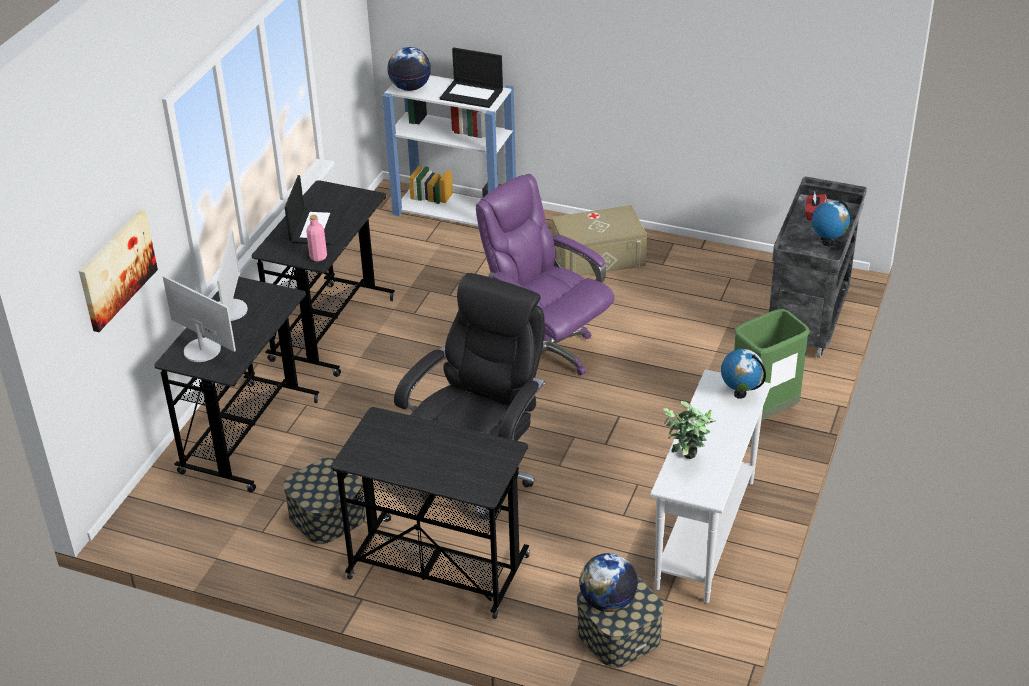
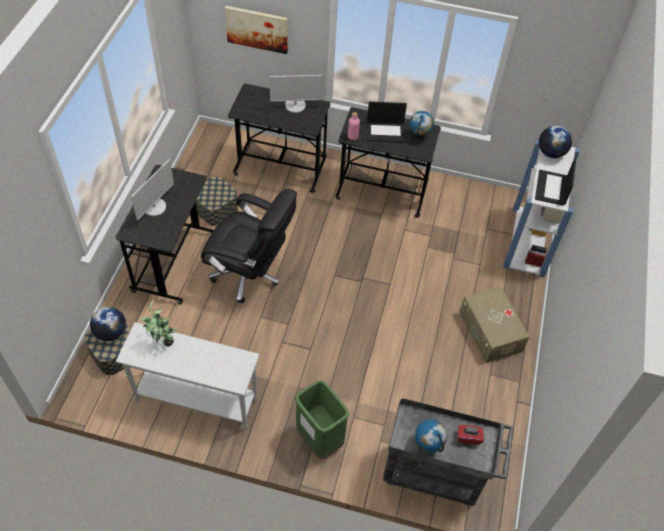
camera: 80 degrees right, 15 degrees up
monitor [163,276,236,362] -> monitor moved to [131,160,174,220]
purple office chair [476,174,615,375] -> none
globe [721,349,766,399] -> globe moved to [410,111,434,139]

